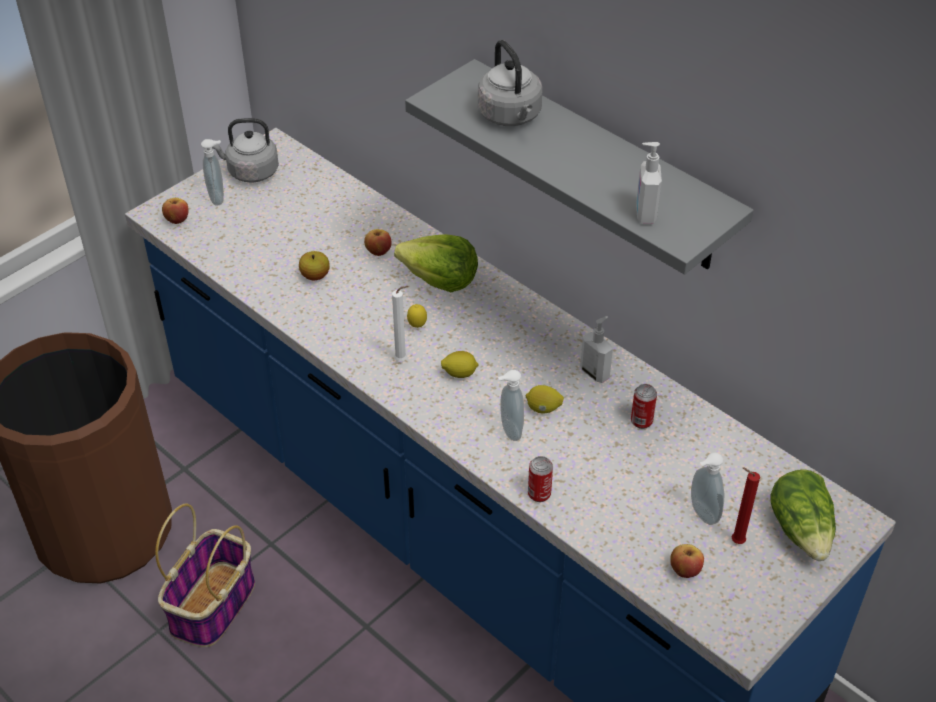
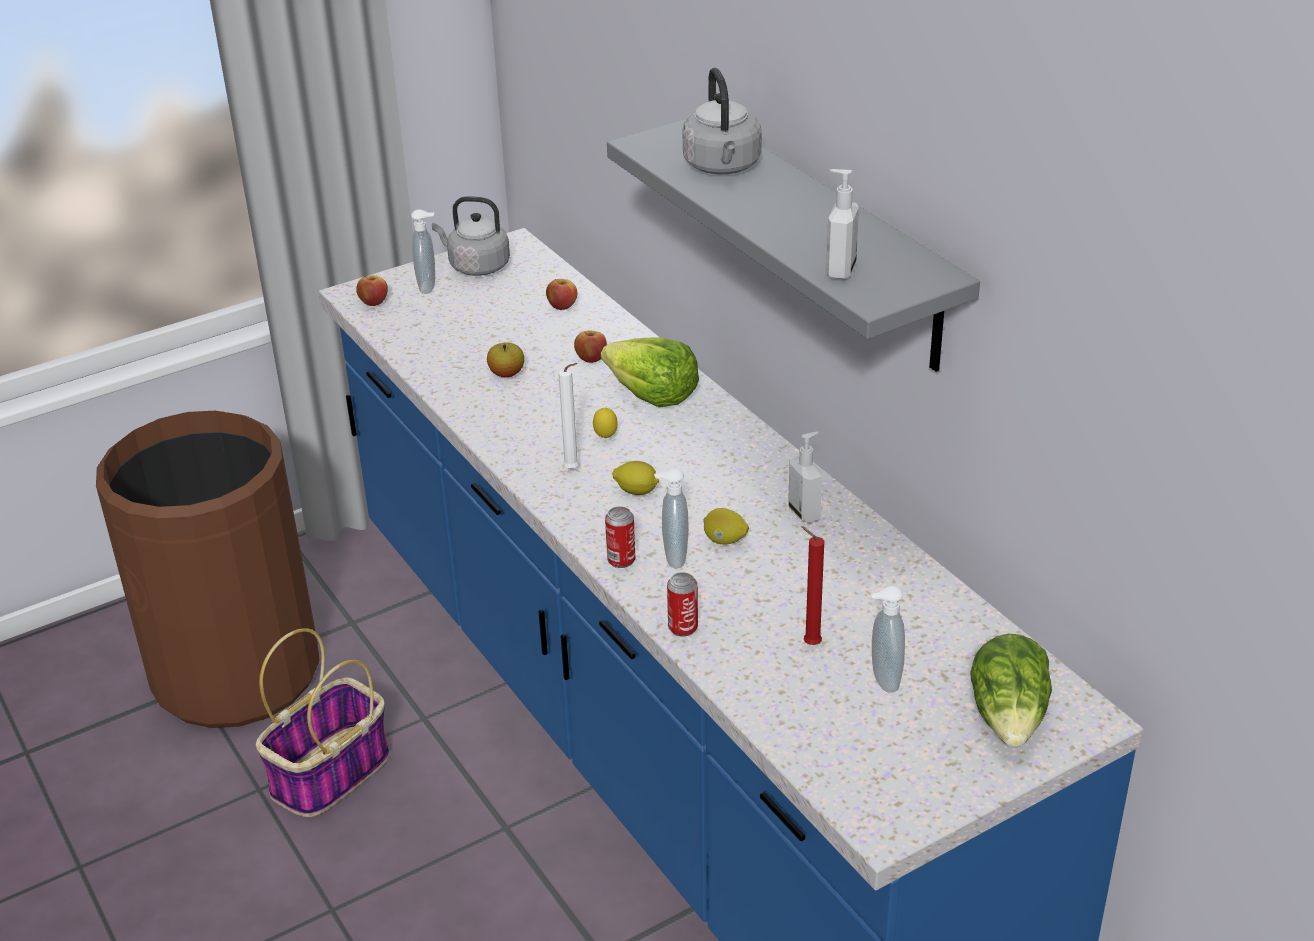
camera: 15 degrees right, 10 degrees down
can [631,384,657,429] -> can moved to [605,507,635,568]
apple [670,544,704,578] -> apple moved to [546,279,577,310]
red candle [732,468,760,544] -> red candle moved to [801,526,824,645]

